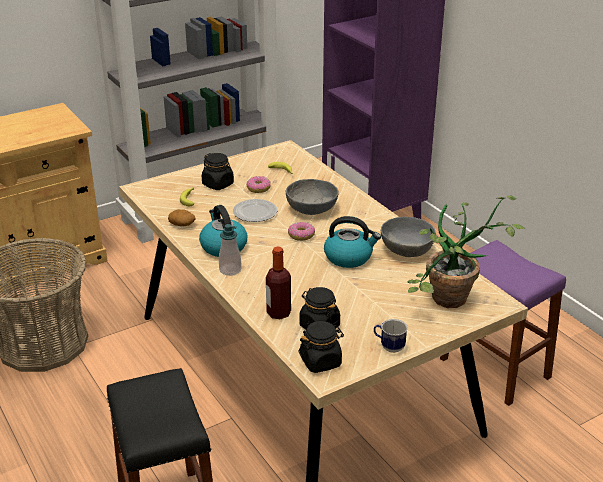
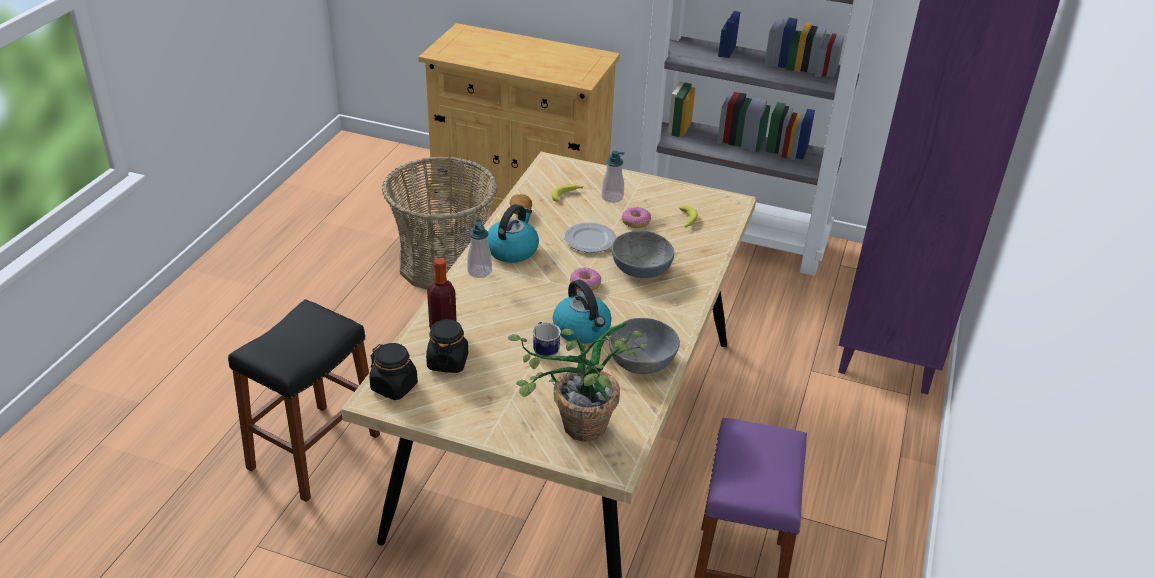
camera: 50 degrees right, 5 degrees up
black jar [202,153,234,190] -> soap dispenser [601,151,625,203]
mug [374,319,408,353] -> mug moved to [533,322,561,356]

